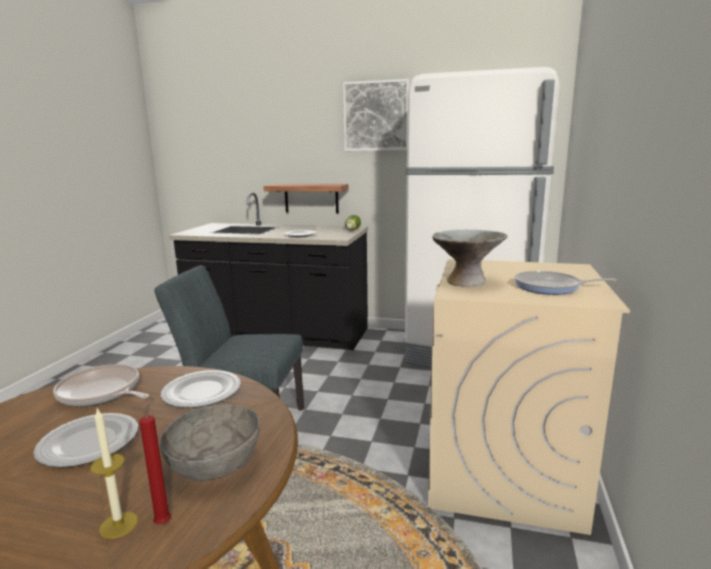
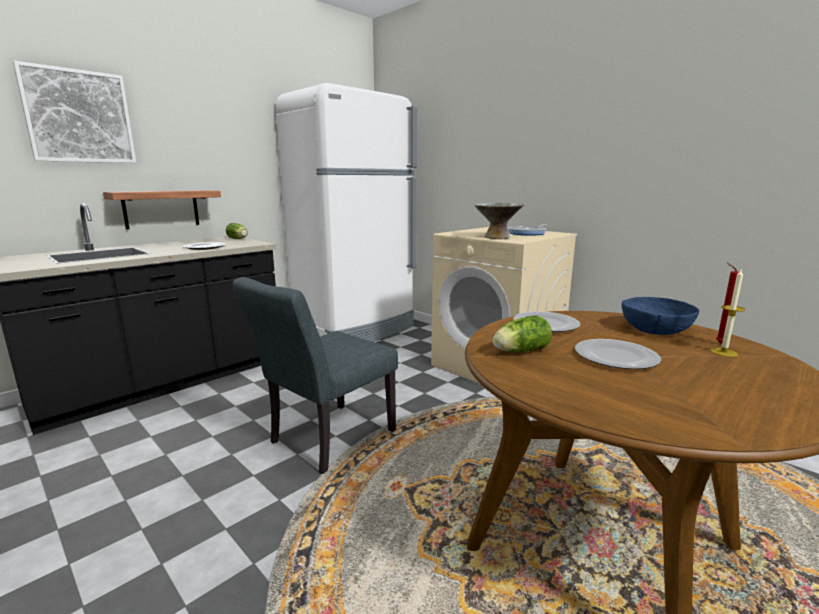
camera: 60 degrees left, 0 degrees up
frying pan [53,364,149,407] -> lettuce [493,316,552,353]
grey bowl [160,404,260,481] -> blue bowl [621,297,699,335]
picture [343,79,410,151] -> picture moved to [13,61,136,163]

